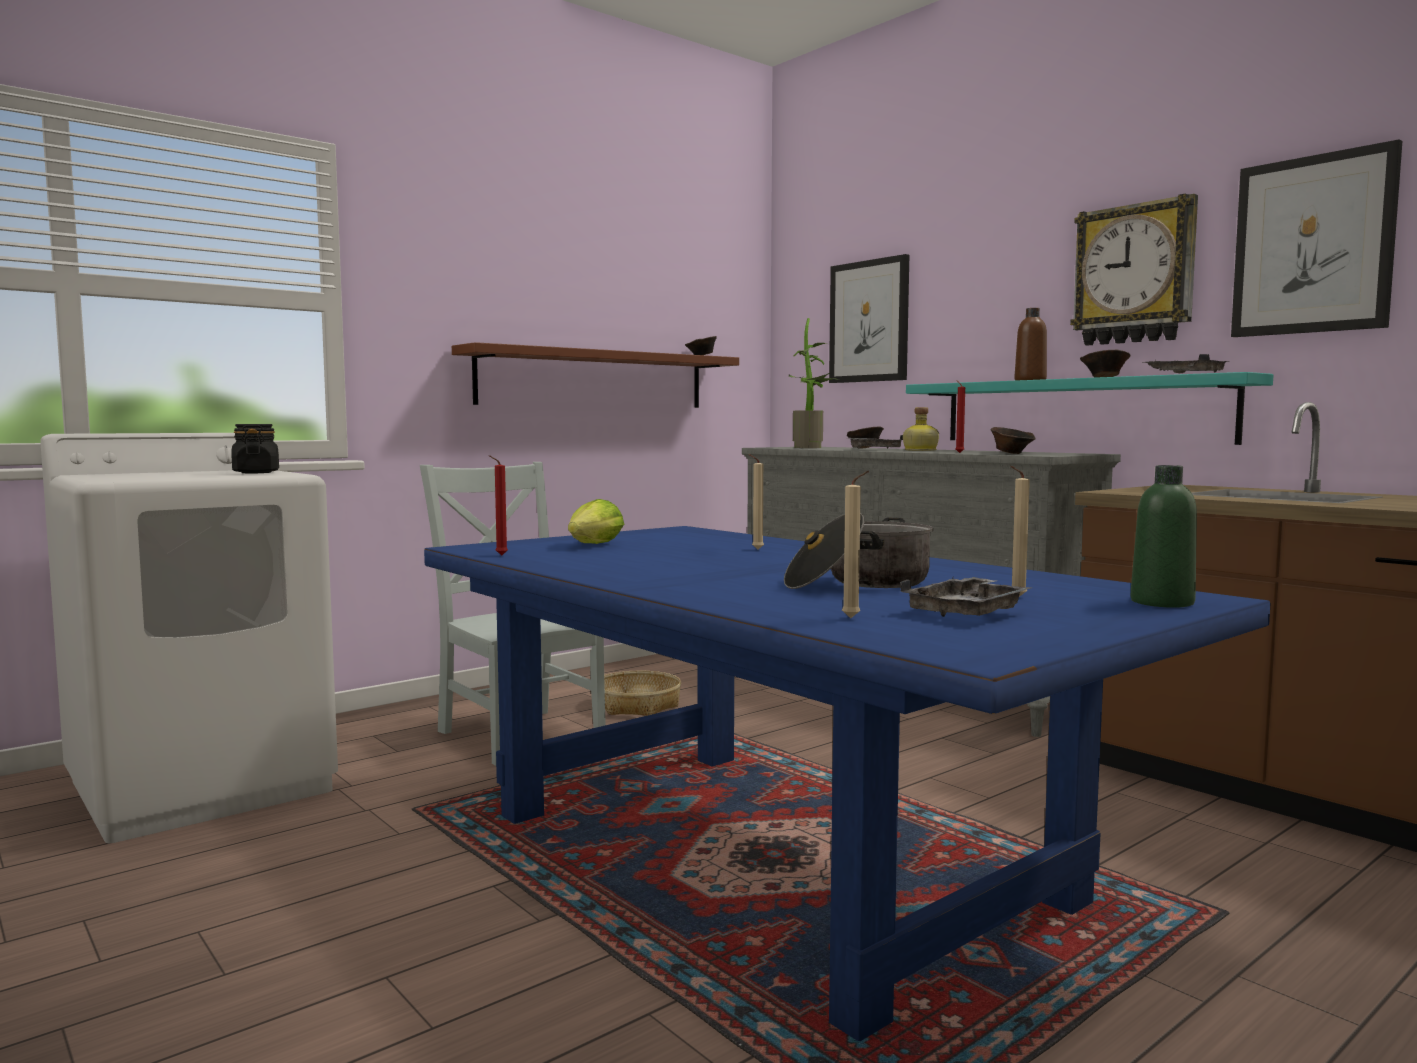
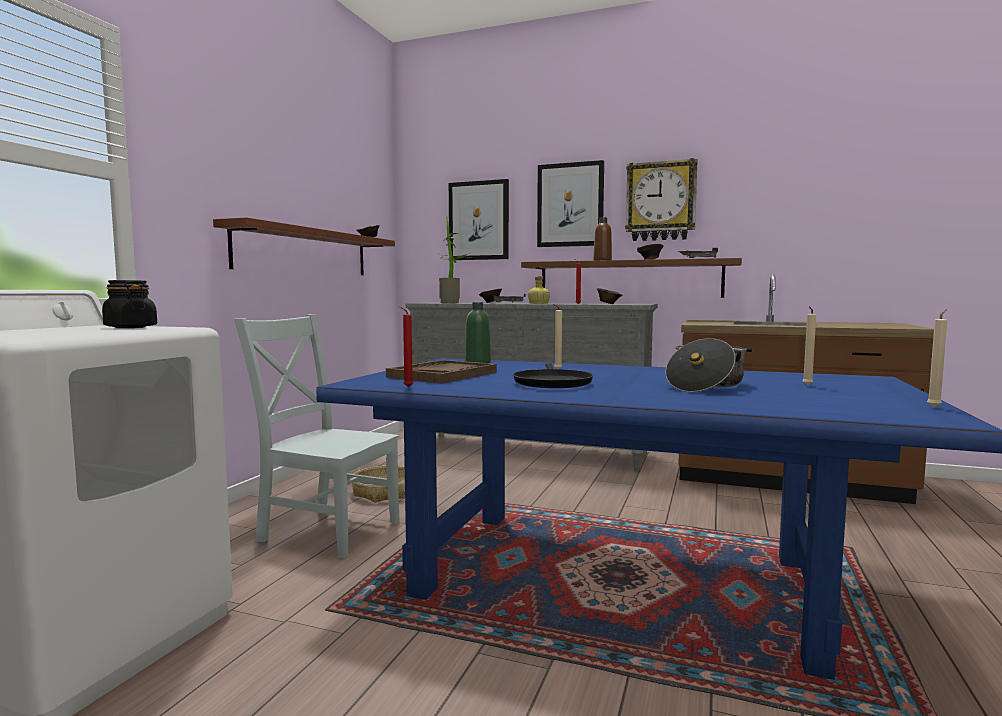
camera: 30 degrees left, 0 degrees up
lettuce [568,499,624,544] -> brown tray [386,360,497,384]
beige candle [842,471,869,618] -> beige candle moved to [927,309,947,407]
grey tray [900,577,1030,617] -> none
turquoise shelf [906,372,1273,445] -> brown shelf [521,258,742,298]
green bottle [1131,465,1197,608] -> green bottle moved to [465,302,491,363]
picture [1231,139,1402,337] -> picture moved to [537,160,604,247]
none -> black frying pan [513,363,593,388]

